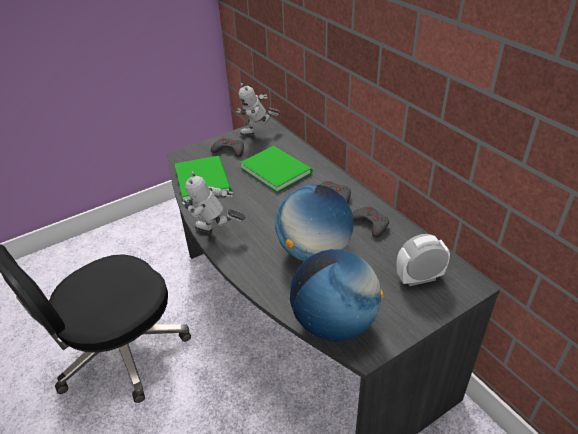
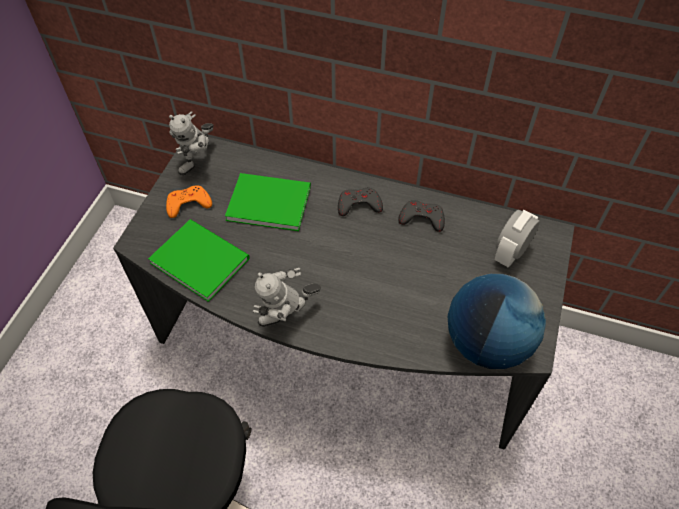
camera: 40 degrees left, 15 degrees up
grey game controller [211,138,244,157] -> orange game controller [166,185,212,218]
globe [275,185,353,261] -> none

